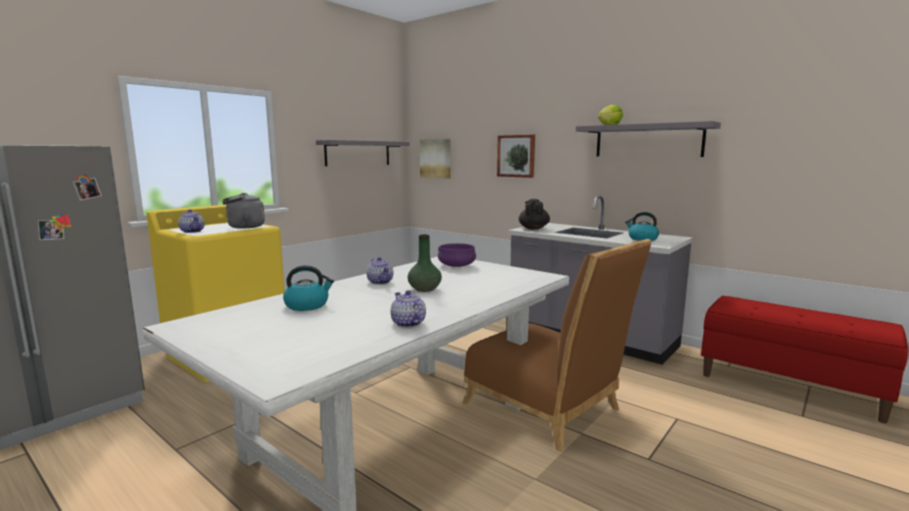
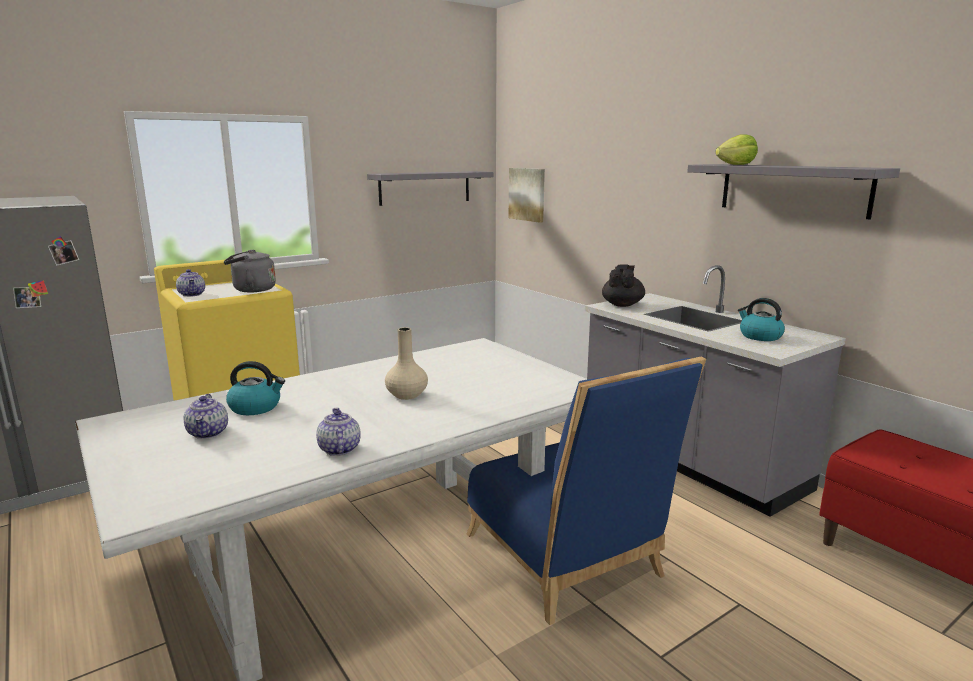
camera: 15 degrees right, 5 degrees up
teapot [366,257,394,285] -> teapot moved to [184,394,228,439]
green vase [408,234,442,292] -> beige vase [385,327,428,400]
purple cooking pot [438,243,476,267] -> none
brown chair [463,239,652,452] -> blue chair [467,357,706,625]
picture [497,135,535,178] -> none

